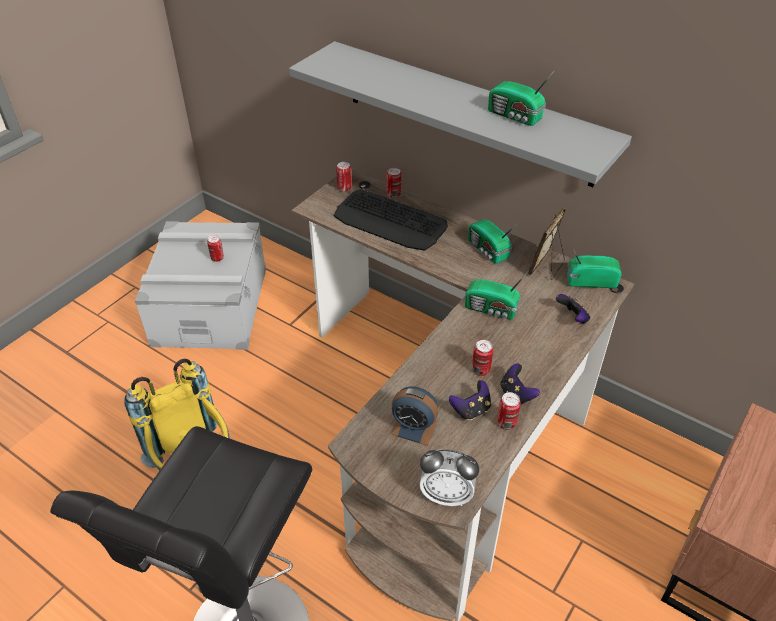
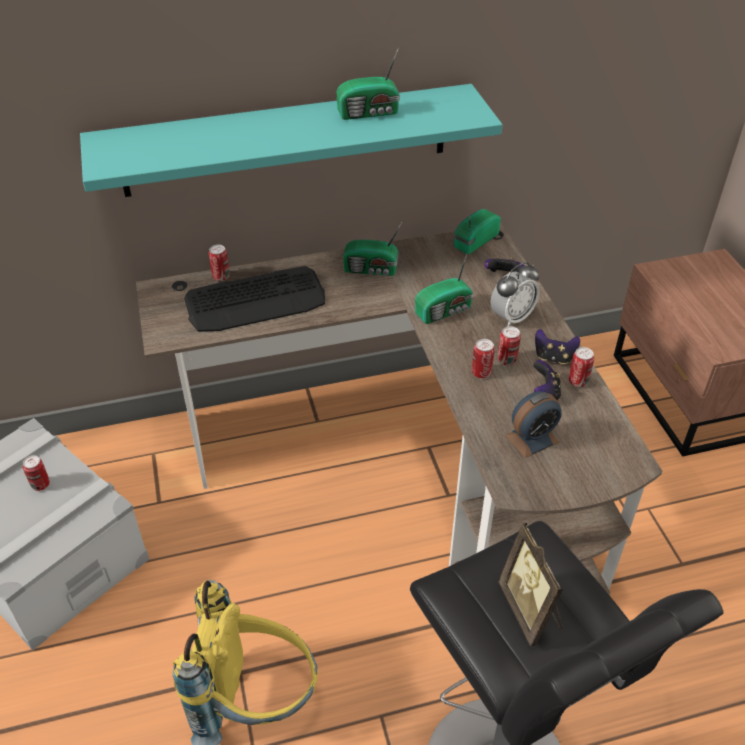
camera: 50 degrees left, 0 degrees up
grey shelf [289,41,632,187] -> turquoise shelf [80,84,503,197]
can [336,162,352,192] -> can moved to [472,339,495,378]
alarm clock [420,449,479,506] -> alarm clock moved to [490,262,540,326]
picture frame [528,208,566,280] -> picture frame moved to [499,523,563,647]

